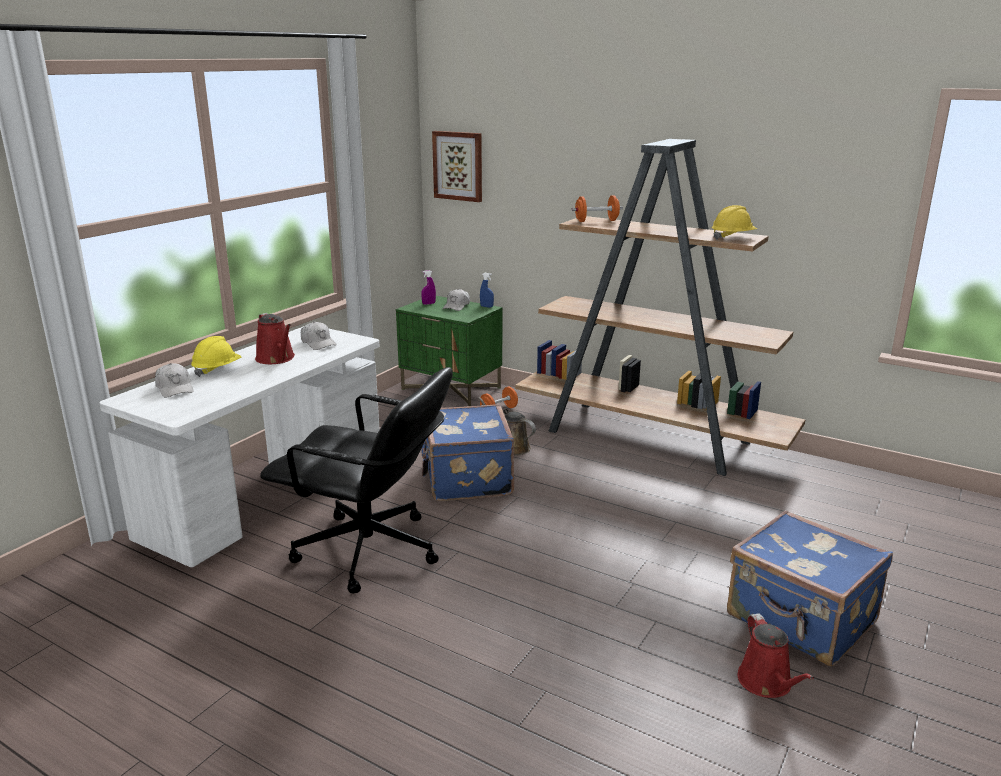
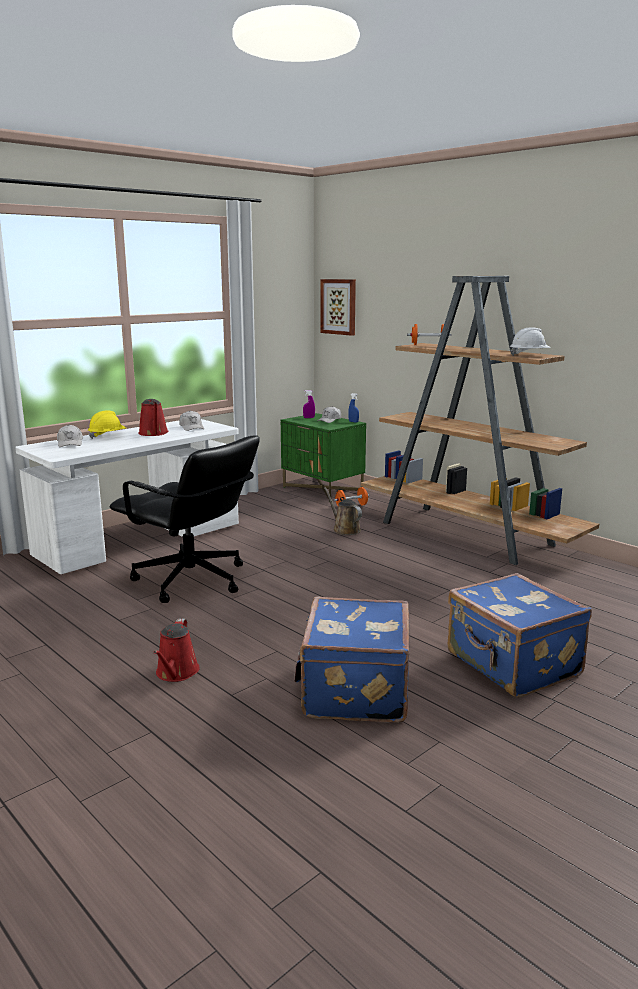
camera: 15 degrees right, 5 degrees down
blue suitcase [422,404,514,501] -> blue suitcase moved to [294,597,410,723]
yellow hard hat [712,205,757,240] -> white hard hat [510,327,551,356]
red watering can [738,613,813,698] -> red watering can moved to [153,619,200,682]

